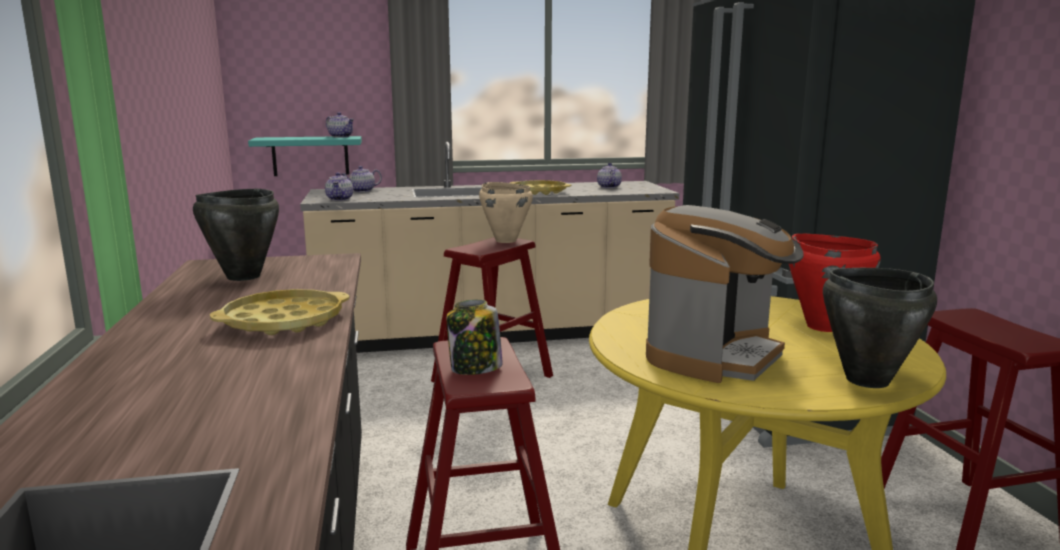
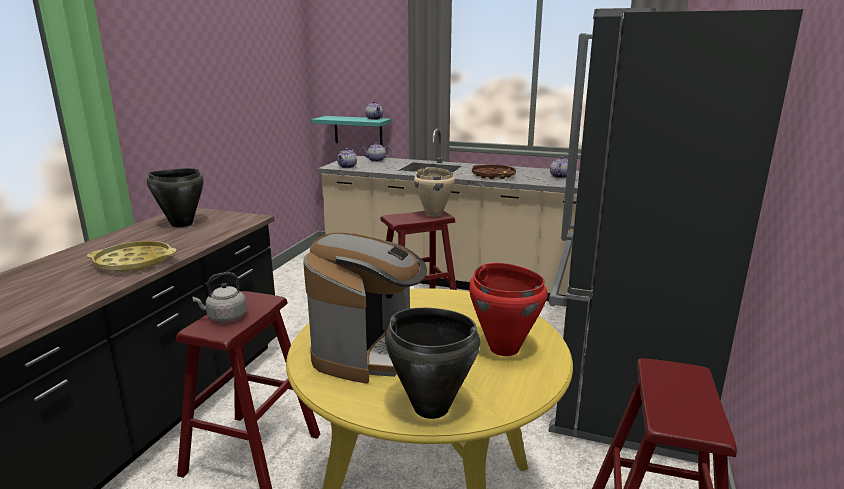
camera: 30 degrees right, 5 degrees up
jar [447,299,503,375] -> grey kettle [192,272,247,322]
yellow tray [510,180,571,195] -> brown tray [472,165,516,179]
coffee machine [646,205,804,383] -> coffee machine turned 45 degrees counterclockwise [303,233,427,383]

